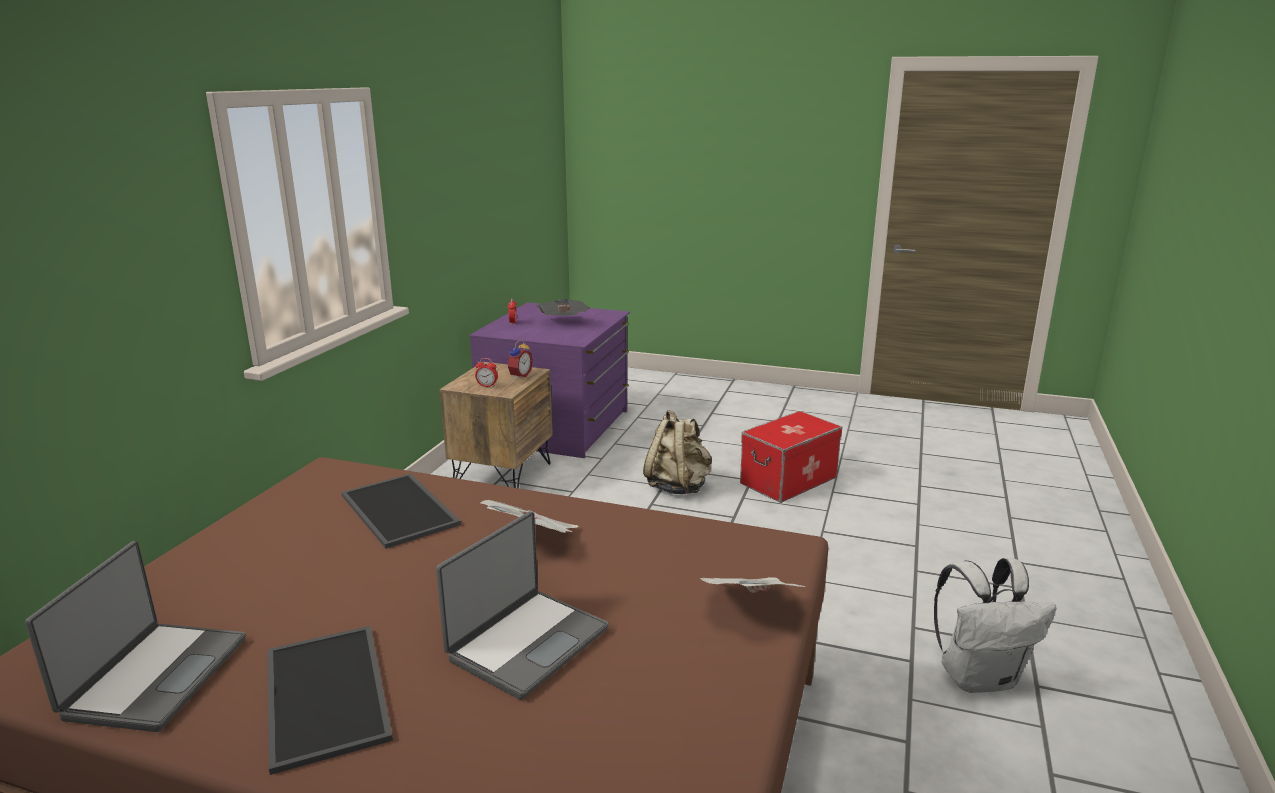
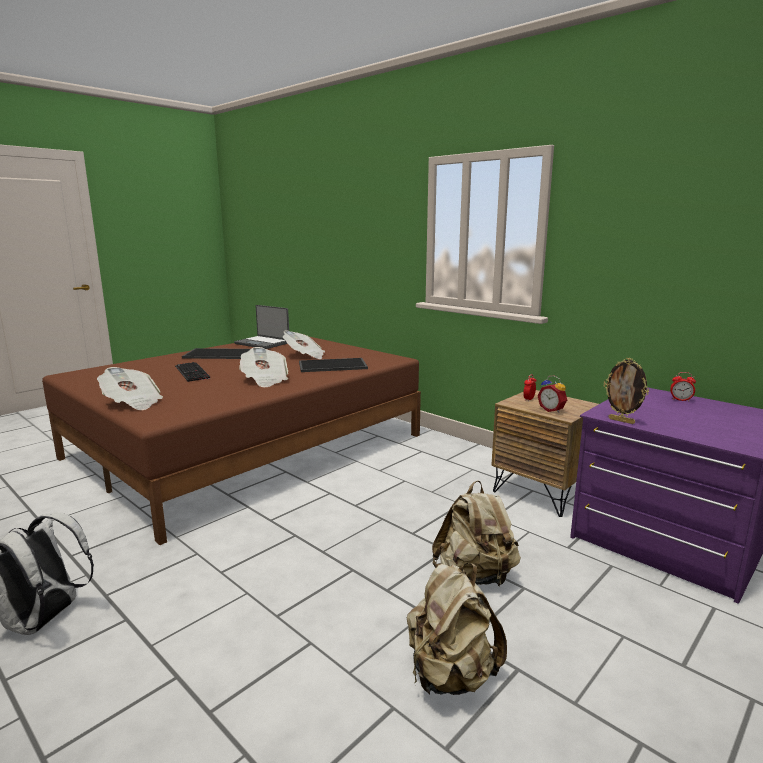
camera: 115 degrees right, 5 degrees down
laptop [436,511,609,700] -> keyboard [175,362,211,382]
newspaper [536,299,589,316] -> newspaper moved to [283,330,325,359]
storage box [740,411,842,503] -> beige backpack [407,563,507,695]
none -> picture frame [604,358,649,424]

